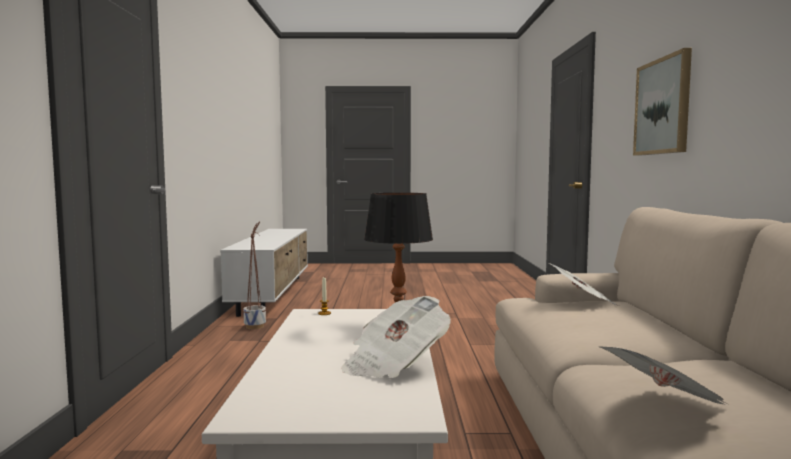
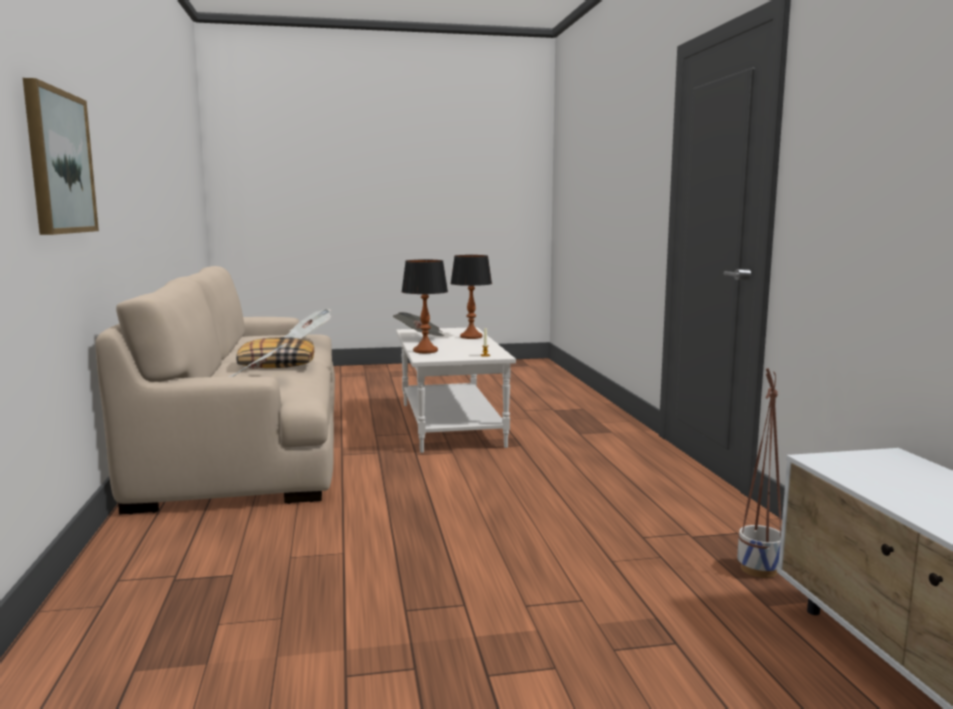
camera: 170 degrees right, 5 degrees up
none -> pillow [236,337,314,368]
none -> table lamp [450,255,492,339]

